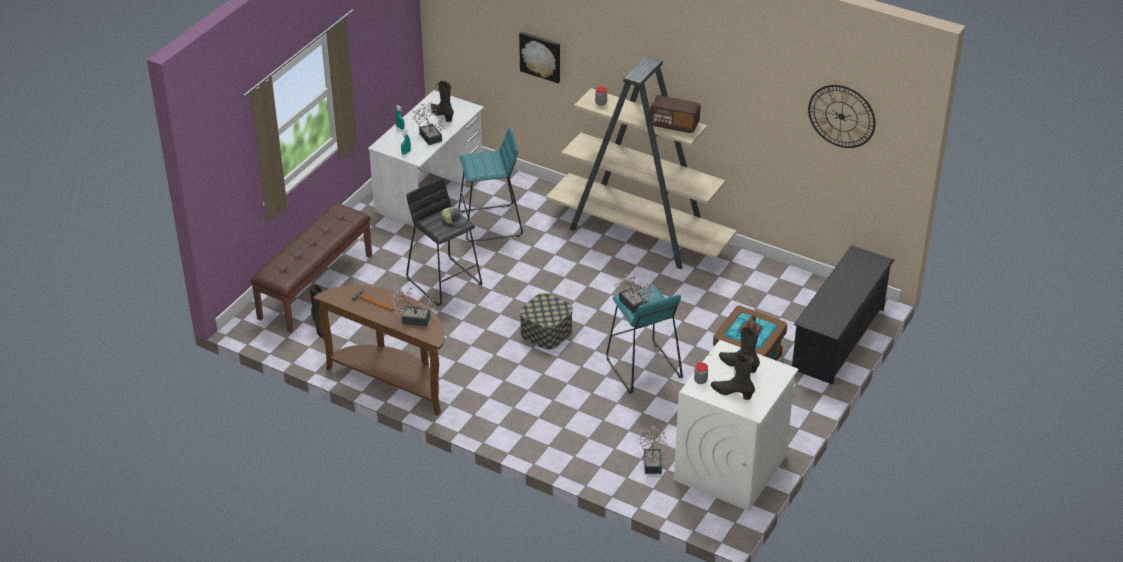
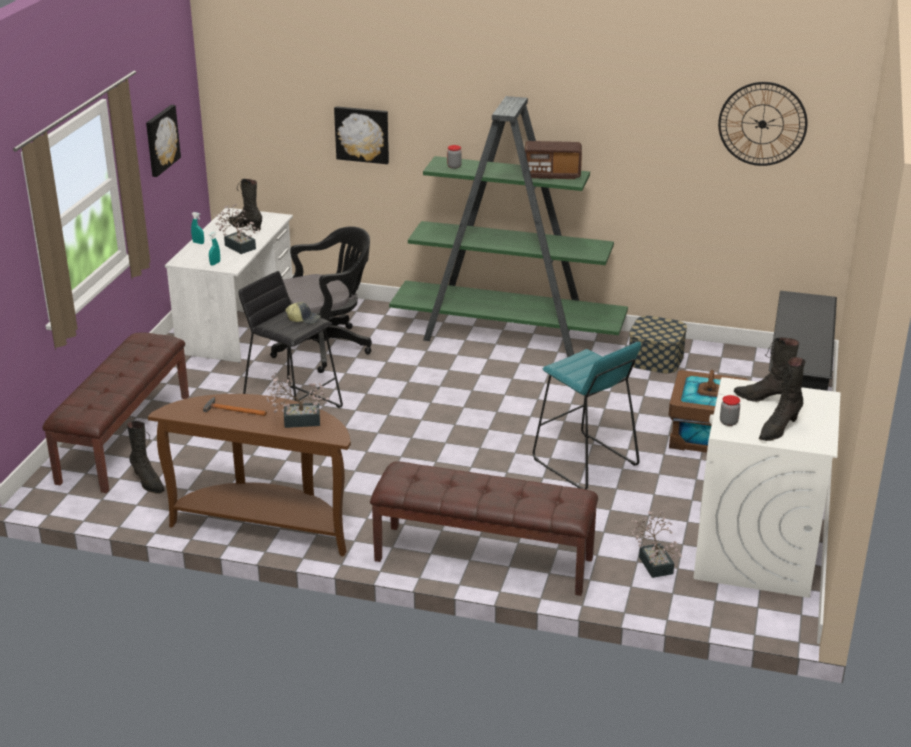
camera: 15 degrees left, 10 degrees down
turquoise stool [458,127,523,242] -> black office chair [270,226,372,373]
storage box [520,293,573,349] -> storage box moved to [629,316,687,374]
beige bookcase [546,55,737,269] -> green bookcase [389,96,628,357]
potted plant [614,274,655,313] -> none
black boot [711,354,755,400] -> black boot turned 60 degrees counterclockwise [759,357,806,441]
none -> picture [146,105,181,177]
none -> brown bench [370,461,598,596]

